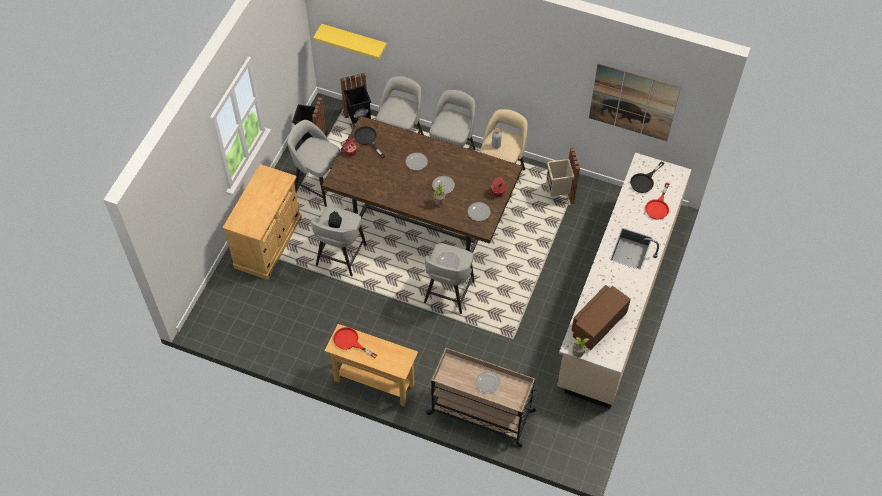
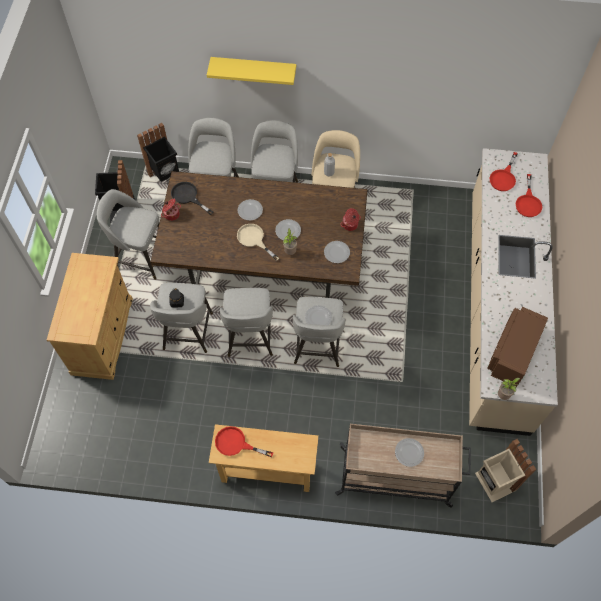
camera: 15 degrees left, 5 degrees up
yellow shelf [313,24,387,59] -> yellow shelf moved to [207,57,296,85]
beige trash can [546,148,580,205] -> beige trash can moved to [475,439,536,502]
picture [589,63,681,141] -> none
black frying pan [630,161,664,193] -> red frying pan [489,152,518,191]
none -> grey stool [220,288,273,357]
none -> beige frying pan [237,224,279,261]

